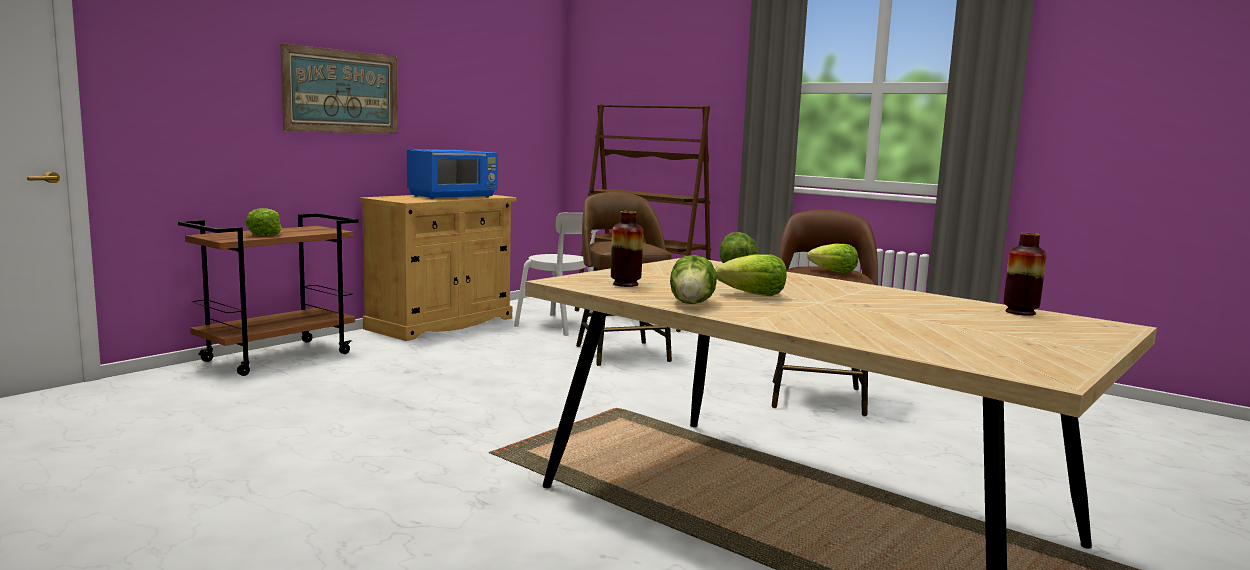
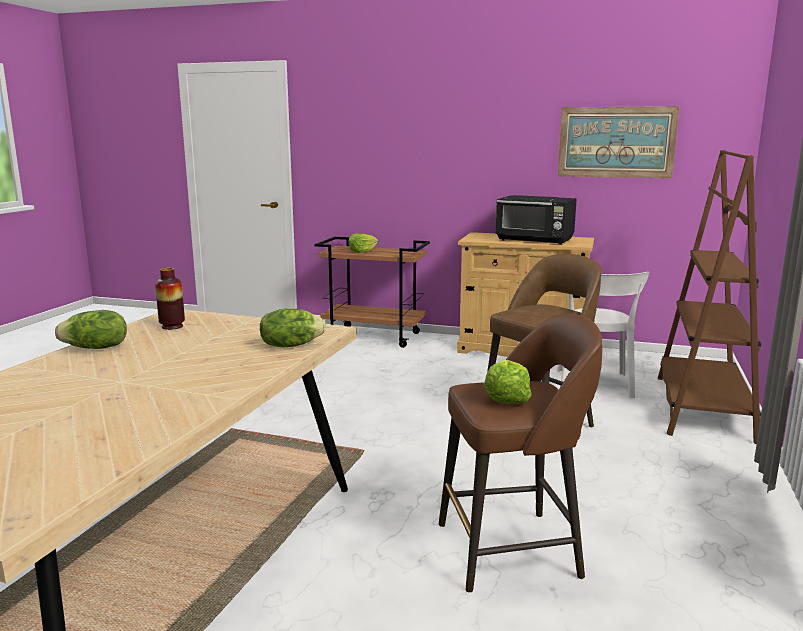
camera: 70 degrees right, 5 degrees up
picture [280,43,398,134] -> picture moved to [558,106,680,179]
blue microwave [407,149,498,199] -> black microwave [495,195,577,245]
lettuce [715,254,787,296] -> none
vase [1003,233,1047,316] -> none

